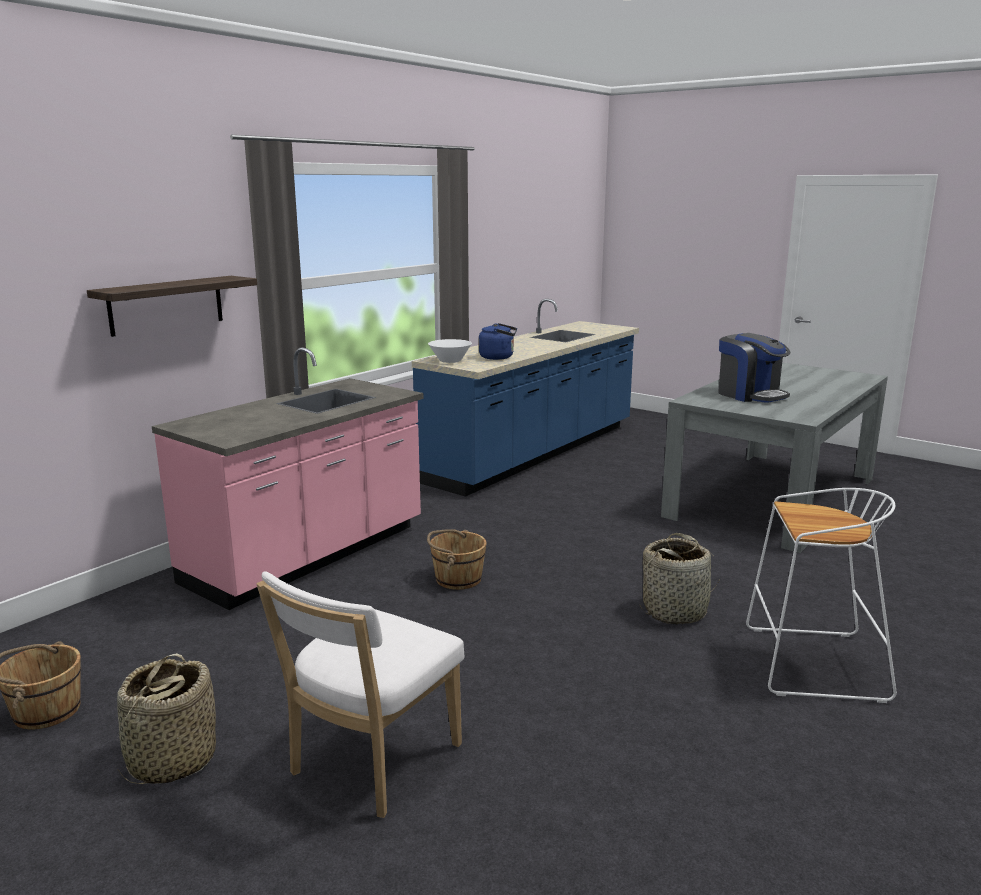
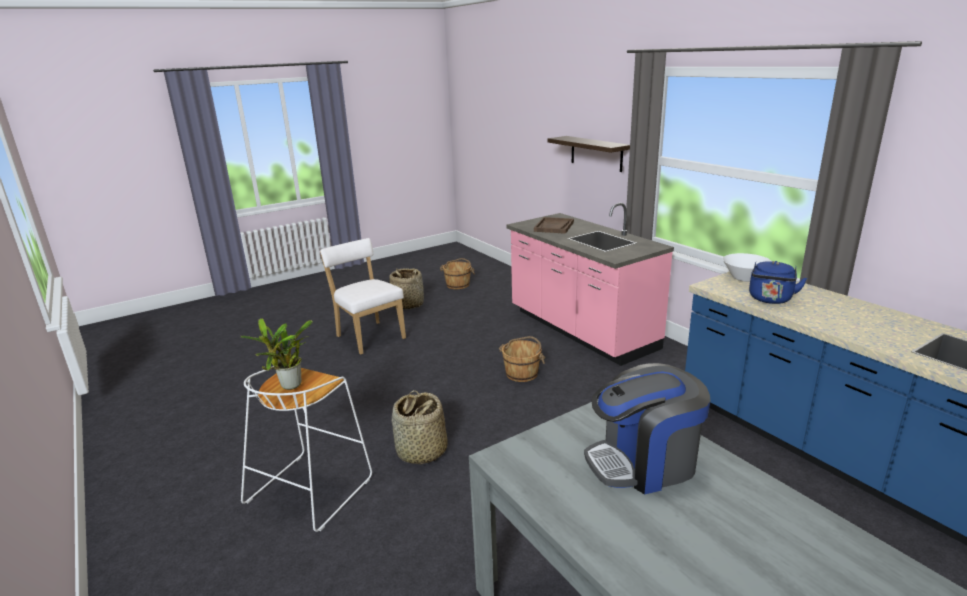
camera: 110 degrees right, 5 degrees up
none -> potted plant [241,318,313,390]
none -> brown tray [534,217,574,234]

